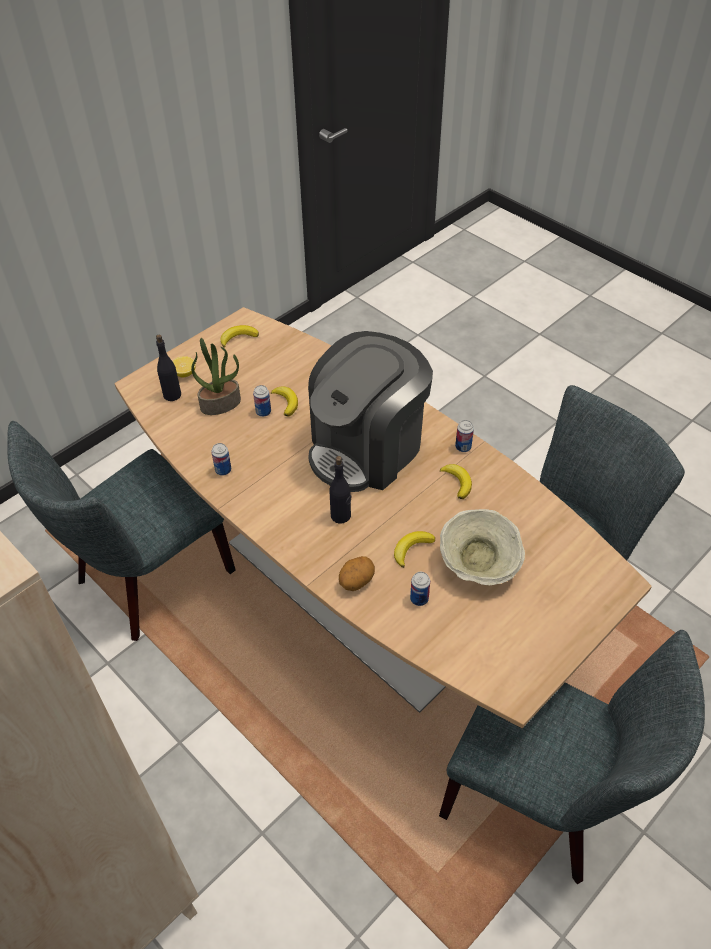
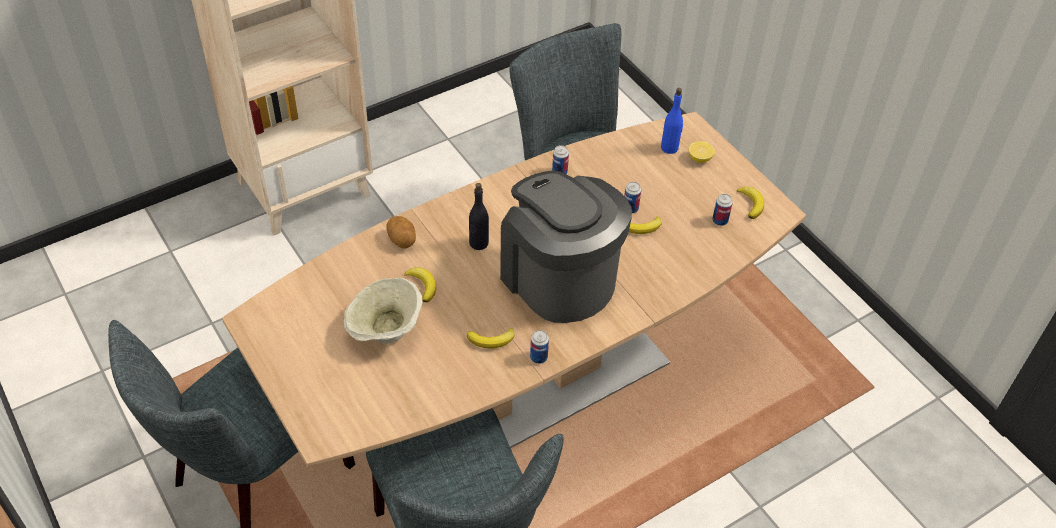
camera: 100 degrees right, 0 degrees up
black bottle [156,335,181,401] -> blue bottle [661,88,683,154]
potted plant [191,338,241,415] -> none
can [410,572,430,606] -> can moved to [712,194,733,226]

